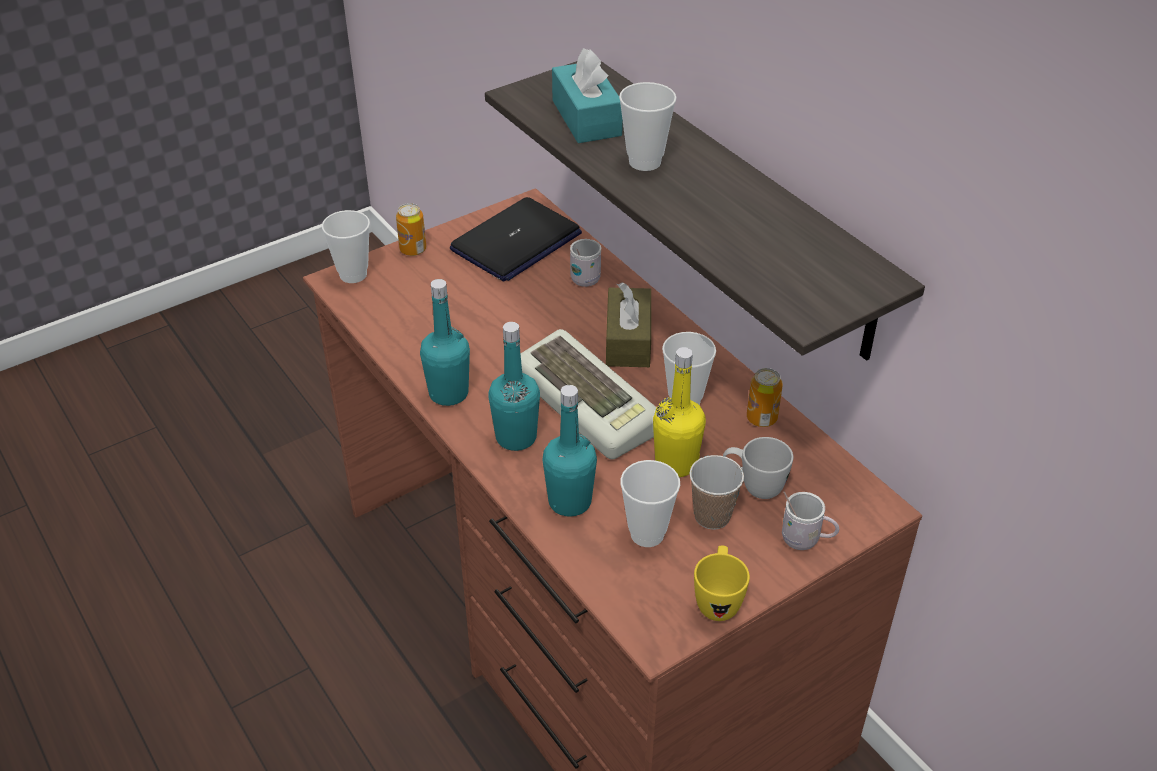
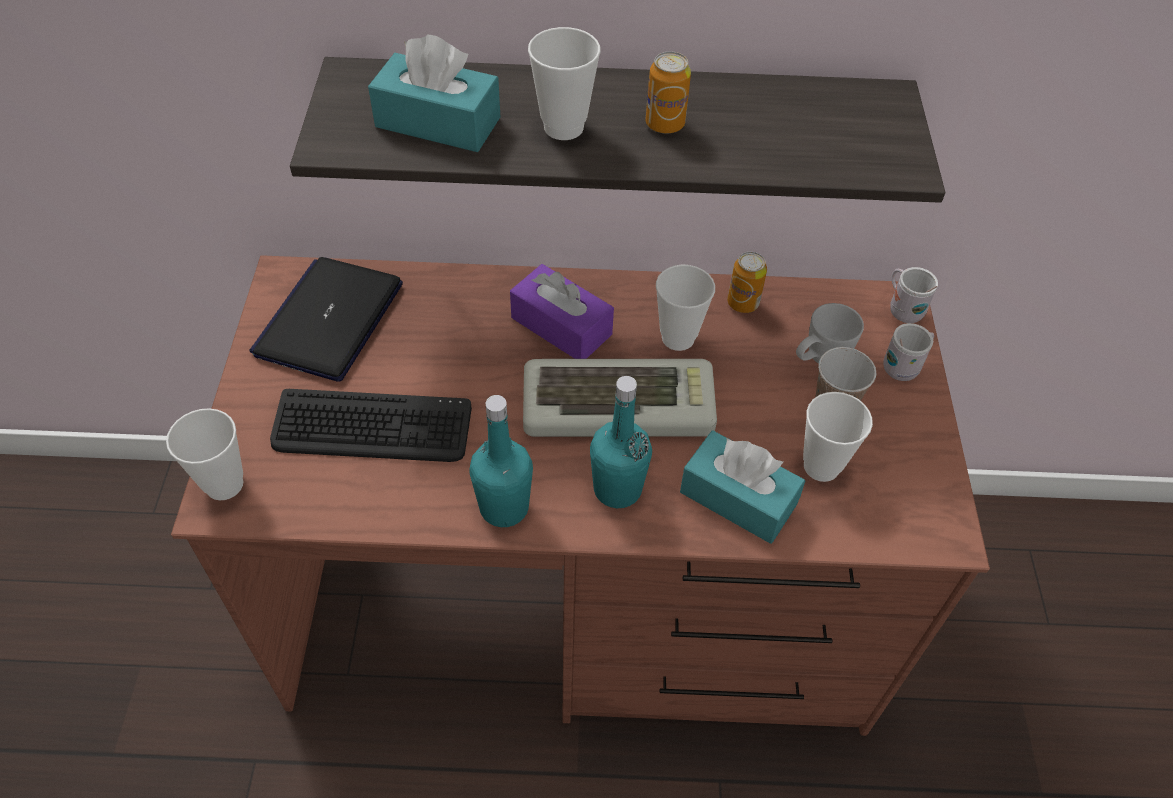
camera: 55 degrees left, 10 degrees up
can [396,203,426,256] -> can moved to [646,51,691,134]
laptop [450,197,582,282] -> laptop turned 150 degrees counterclockwise [250,257,403,382]
turquoise bottle [543,385,597,517] -> turquoise tissue box [680,431,805,544]
white mug [570,239,601,287] -> white mug moved to [890,267,938,323]
brown tissue box [606,282,651,367] -> purple tissue box [510,264,614,359]
yellow bottle [653,347,706,477] -> none
yellow mug [694,546,750,621] -> none
none -> keyboard [270,389,472,462]

